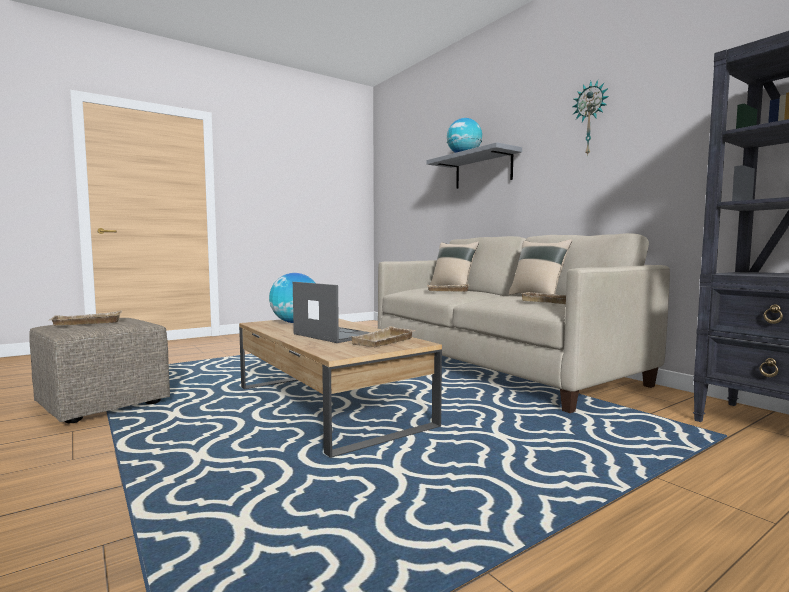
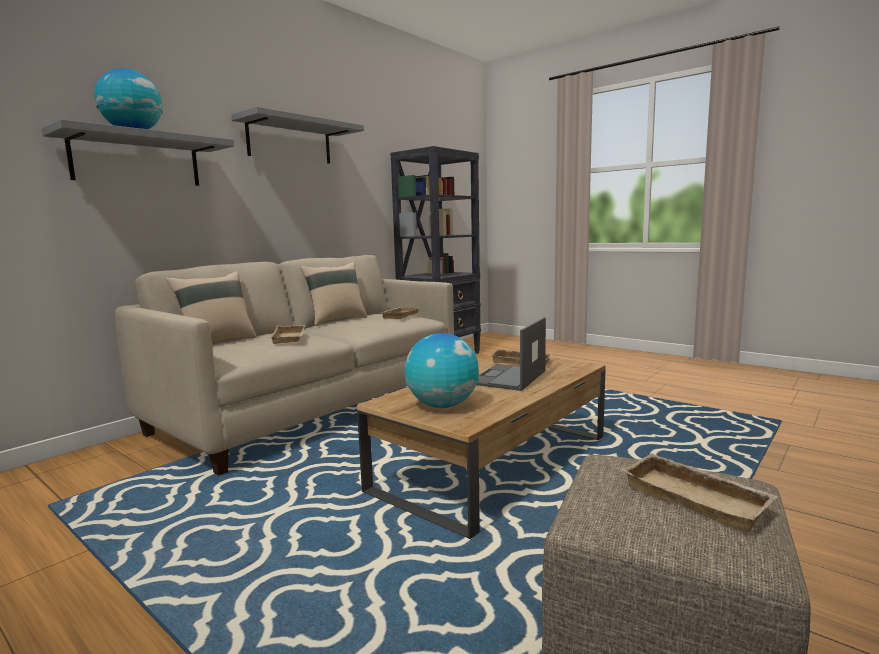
camera: 105 degrees left, 5 degrees up
wall clock [572,80,609,157] -> grey shelf [231,107,364,164]

